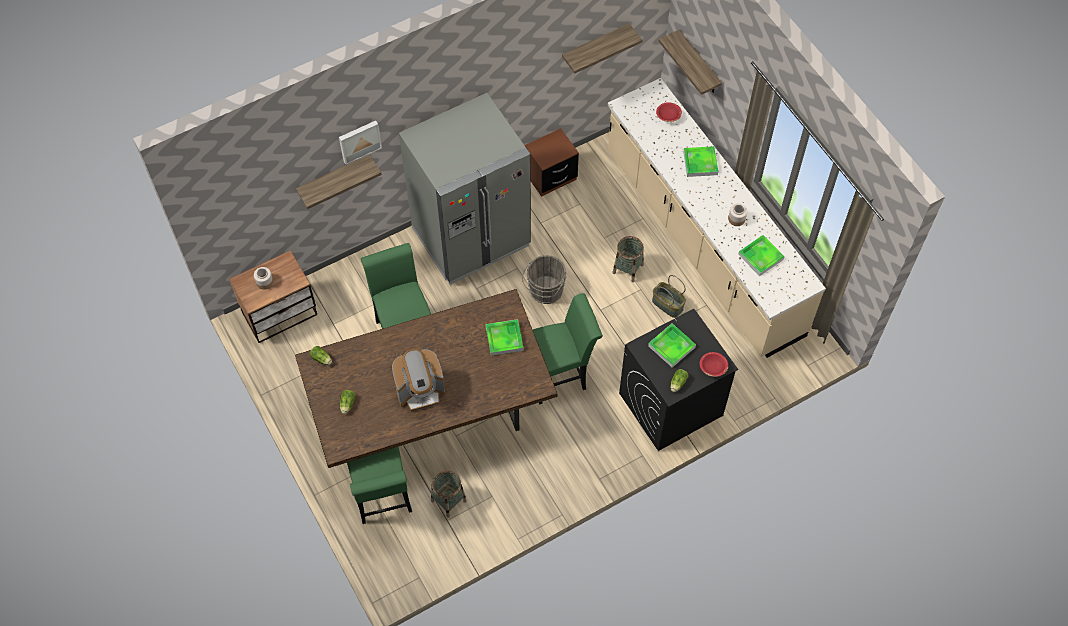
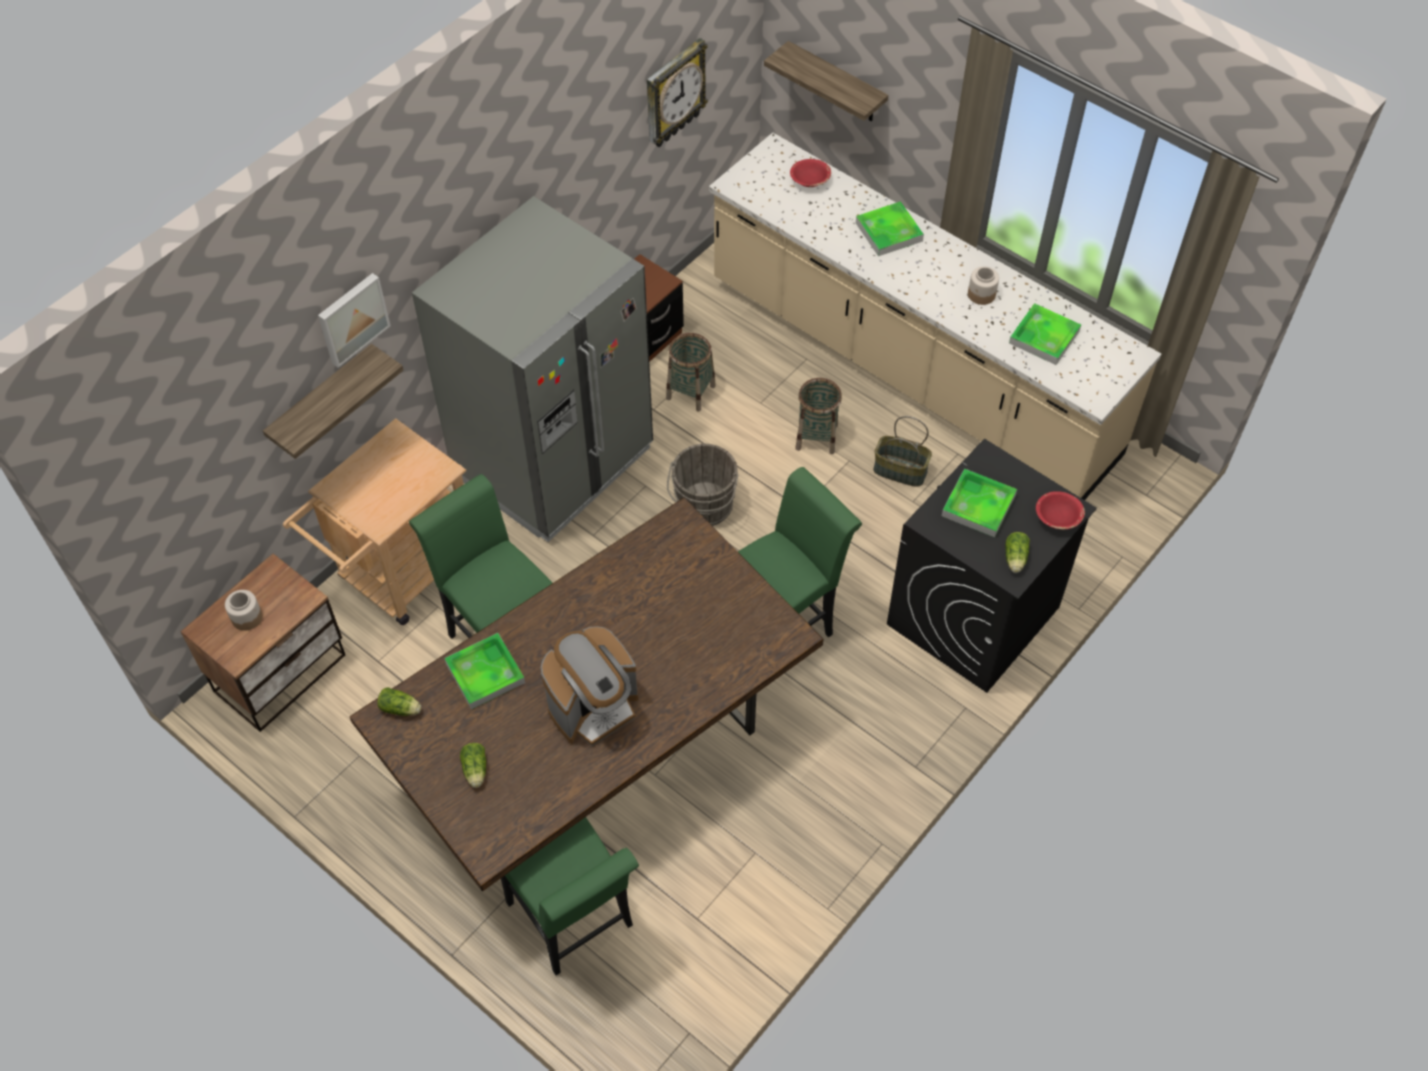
camera: 20 degrees left, 5 degrees down
basket [431,470,467,518] -> basket moved to [666,333,716,411]
tray [486,319,524,356] -> tray moved to [444,633,525,709]
shelf [562,24,642,74] -> wall clock [647,38,708,147]
none -> beige cart [283,418,466,625]

